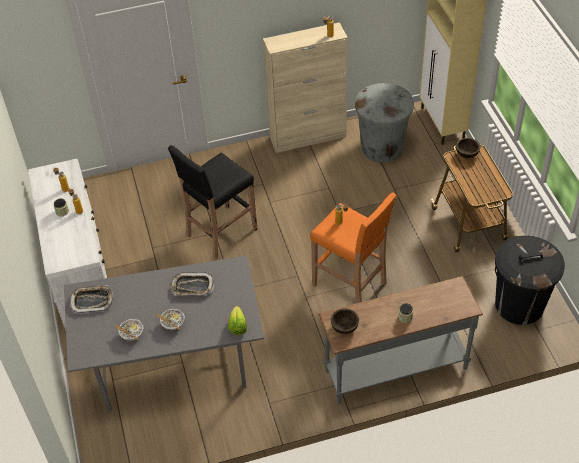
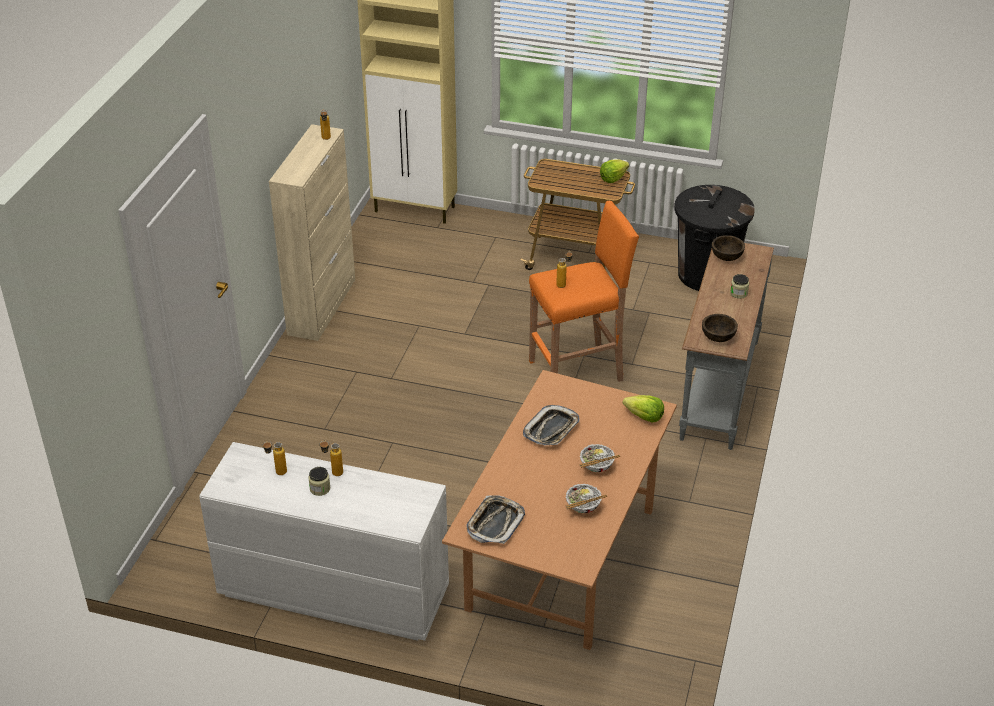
camera: 60 degrees left, 10 degrees down
grey dining table [64,255,264,412] -> brown dining table [442,370,677,650]
black stool [168,145,257,259] -> none
grey trash can [355,83,414,163] -> none
brown bowl [456,138,480,158] -> brown bowl moved to [712,235,745,261]
none -> lettuce [600,159,629,183]

